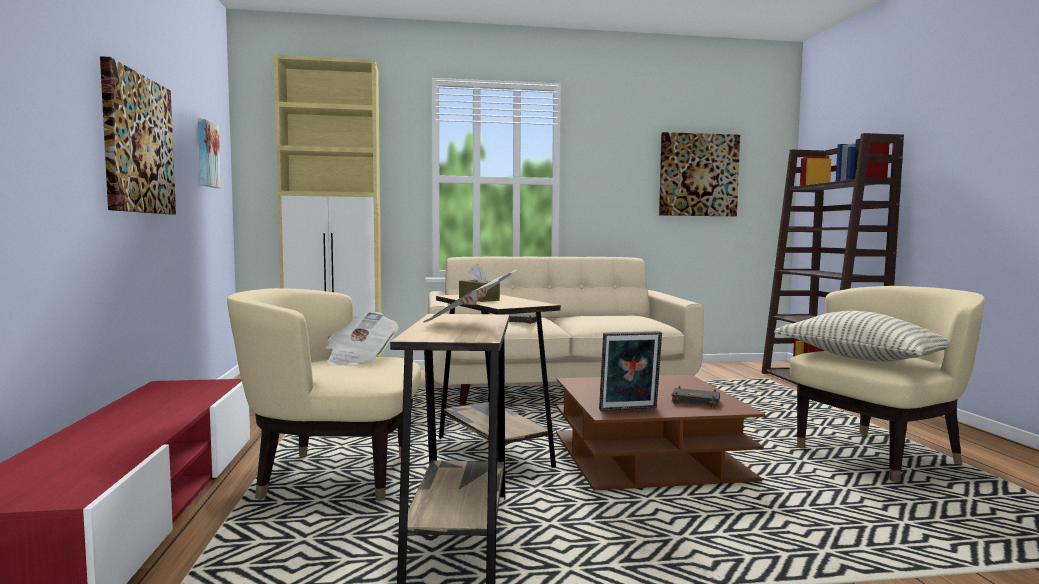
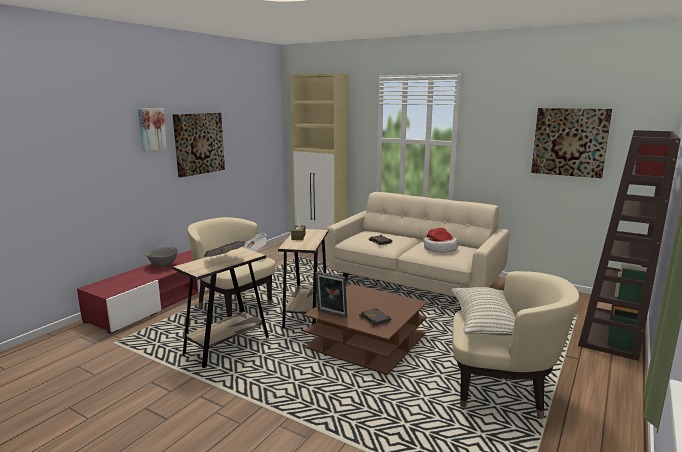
camera: 40 degrees right, 10 degrees up
picture [198,119,221,188] -> picture moved to [138,108,167,151]
none -> grey bowl [145,247,178,267]
none -> hat [423,228,458,253]

